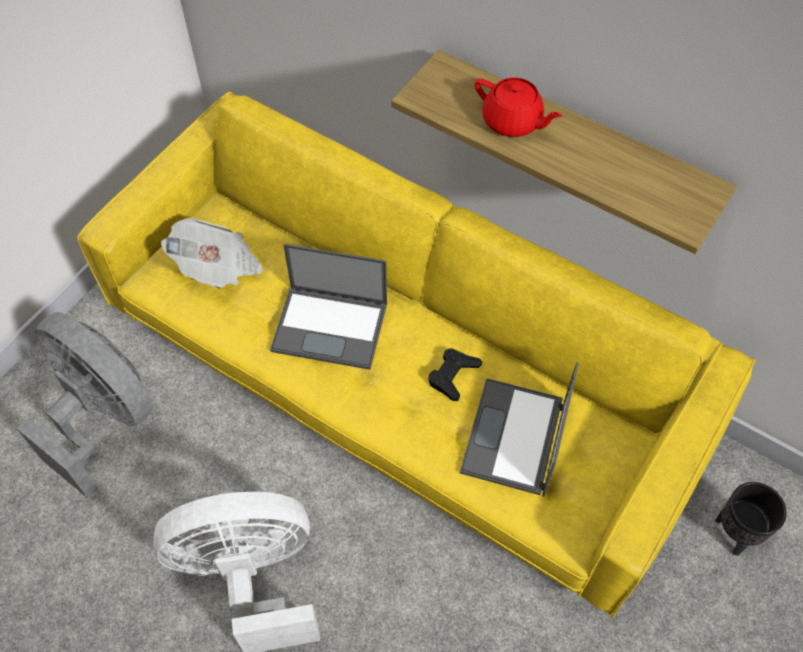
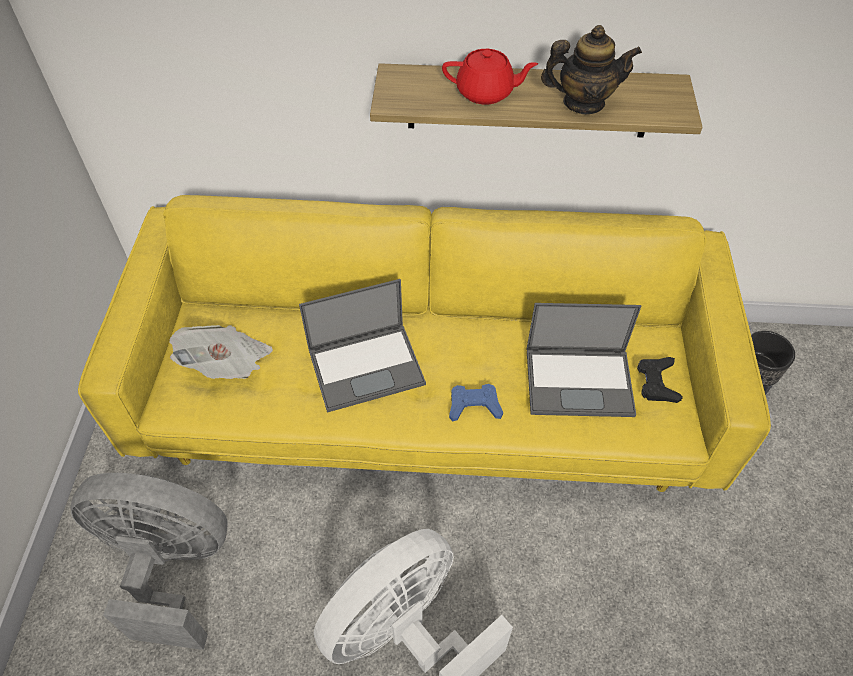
camera: 30 degrees left, 5 degrees down
black game controller [428,348,482,401] -> black game controller moved to [637,357,683,403]
laptop [460,362,579,496] -> laptop turned 75 degrees counterclockwise [526,303,641,417]
none -> blue game controller [449,384,503,421]
none -> teapot [541,25,642,114]

